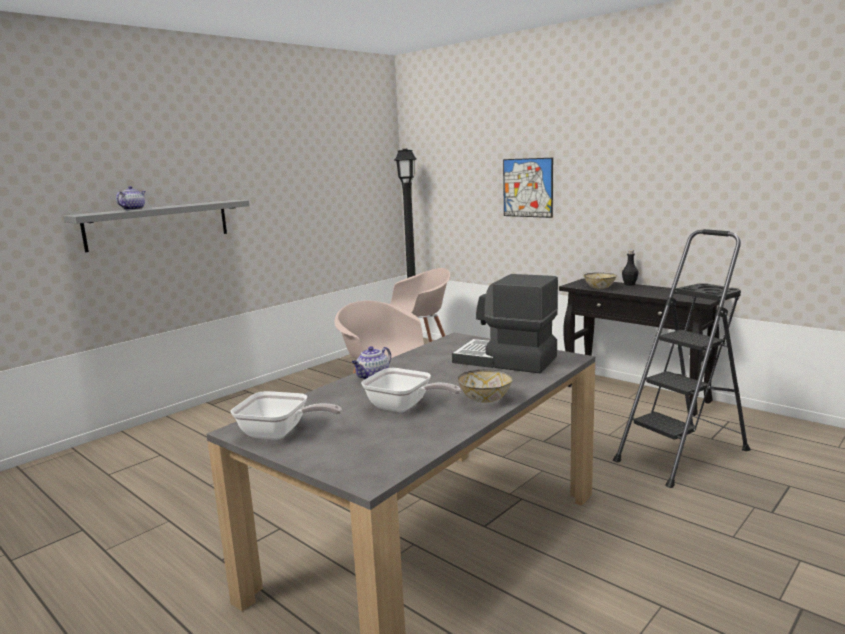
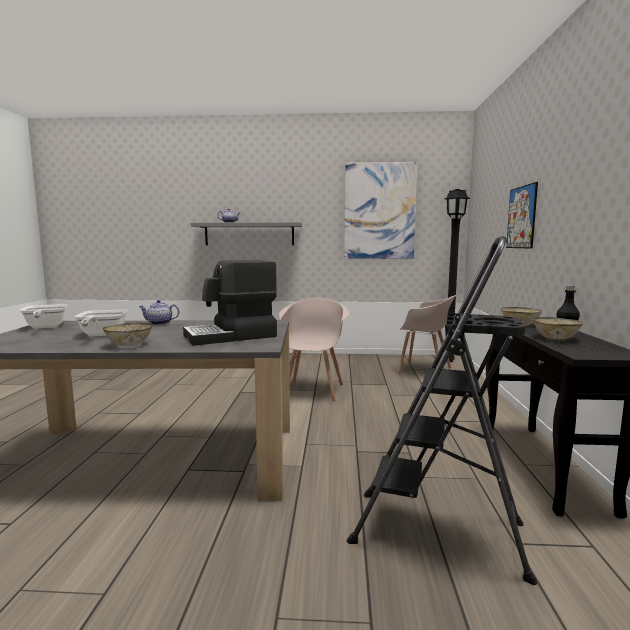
camera: 50 degrees right, 5 degrees down
coffee machine [452,274,558,374] -> coffee machine turned 105 degrees counterclockwise [183,260,277,346]
none -> picture [344,162,418,259]
none -> bowl [533,317,583,339]

